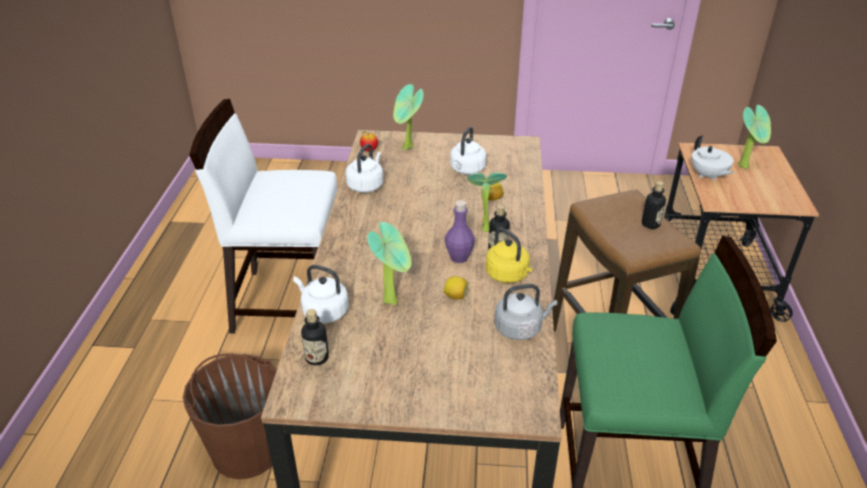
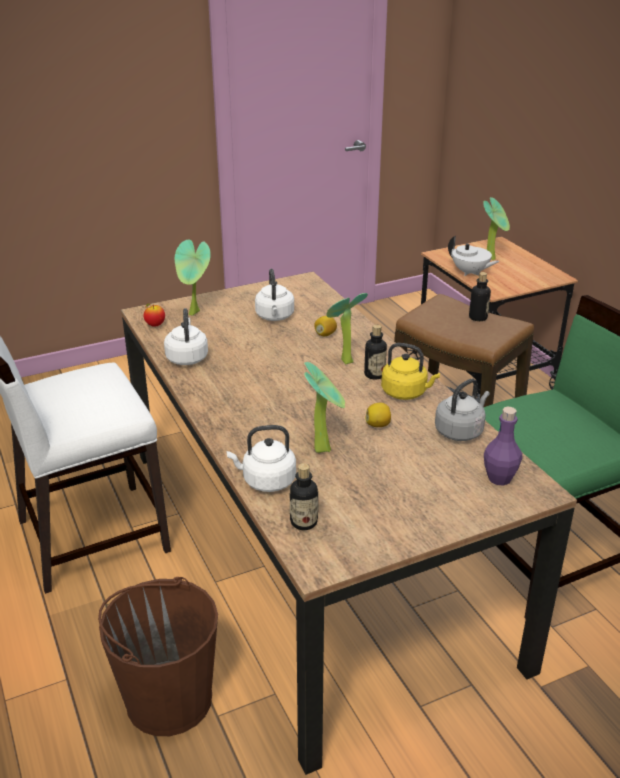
camera: 30 degrees left, 5 degrees down
purple bottle [445,200,475,263] -> purple bottle moved to [484,407,522,486]

